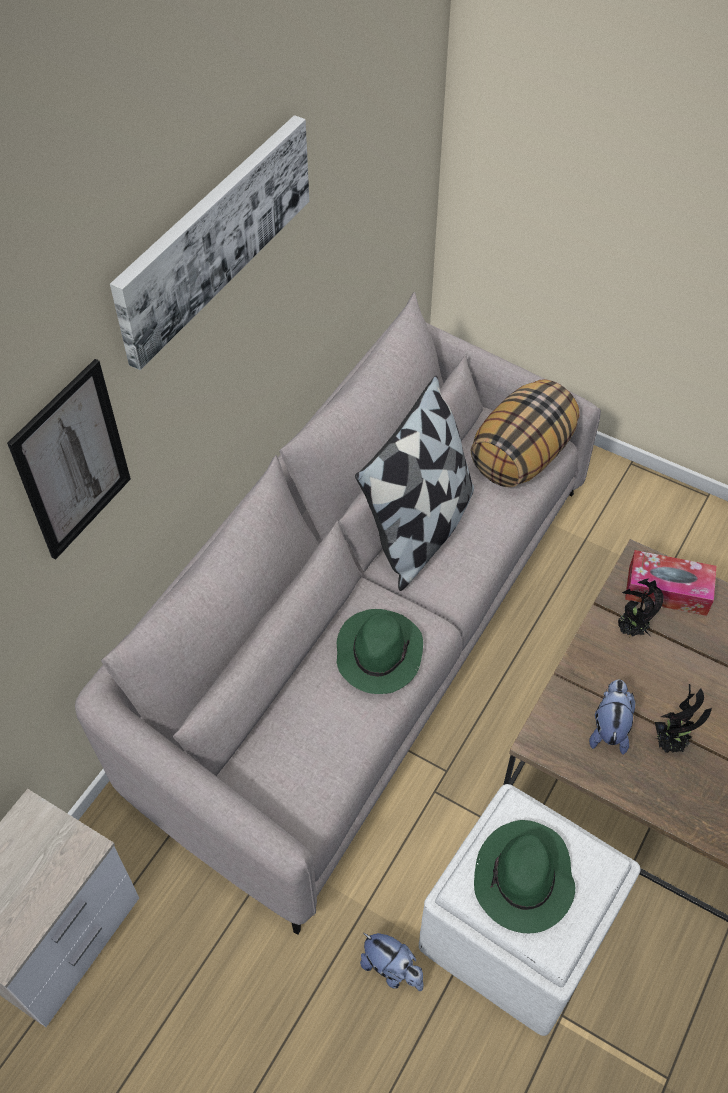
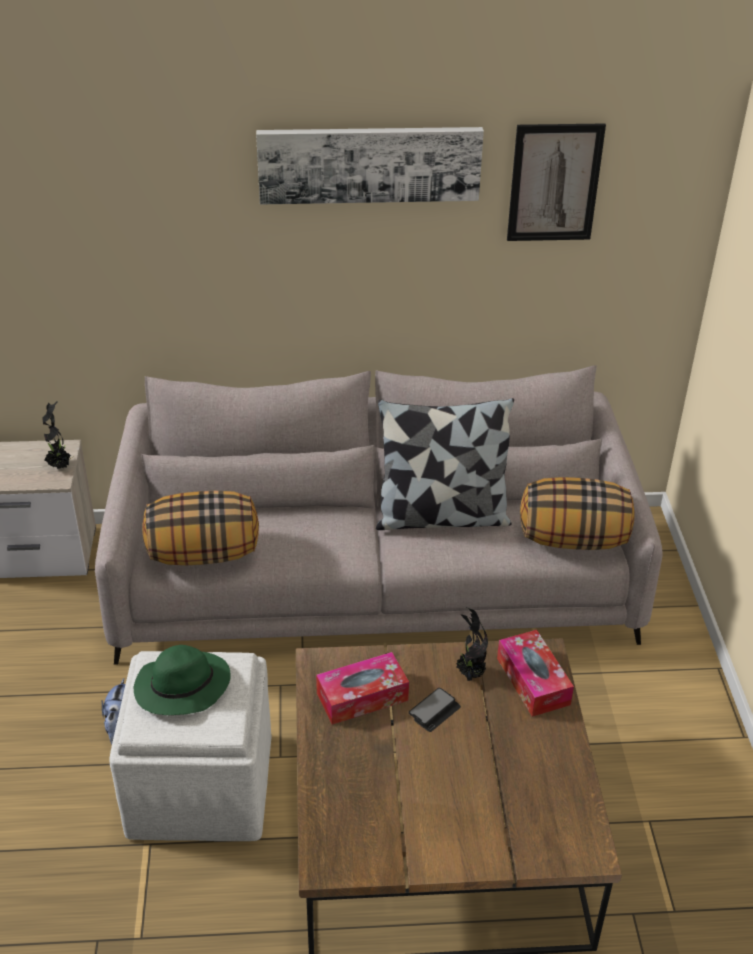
camera: 55 degrees right, 15 degrees down
picture [7,359,131,560] -> picture moved to [507,123,606,241]
green hat [337,609,423,694] -> none
plush toy [589,680,635,754] -> tissue box [316,652,409,725]
potted plant [655,684,712,753] -> potted plant moved to [42,401,71,469]
none -> pillow [142,491,259,565]
none -> phone [409,688,461,732]

